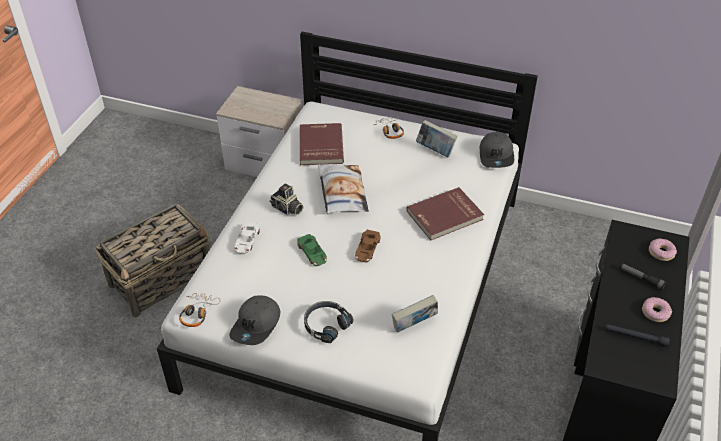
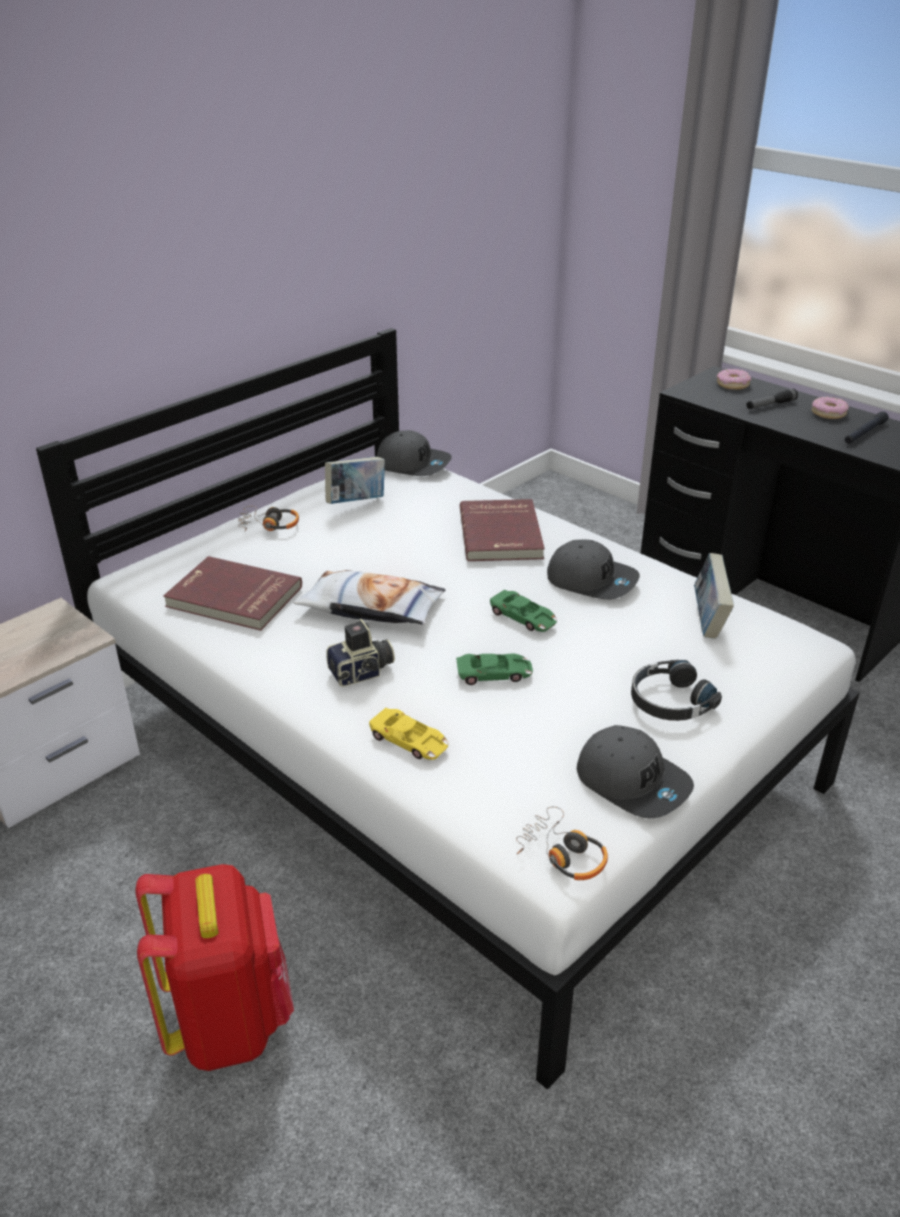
camera: 65 degrees left, 10 degrees down
basket [95,204,211,317] -> red backpack [135,864,294,1071]
white toy car [234,222,260,254] -> yellow toy car [369,708,448,760]
brown toy car [355,230,381,262] -> green toy car [490,590,557,632]
none -> grey cap [547,540,640,599]

